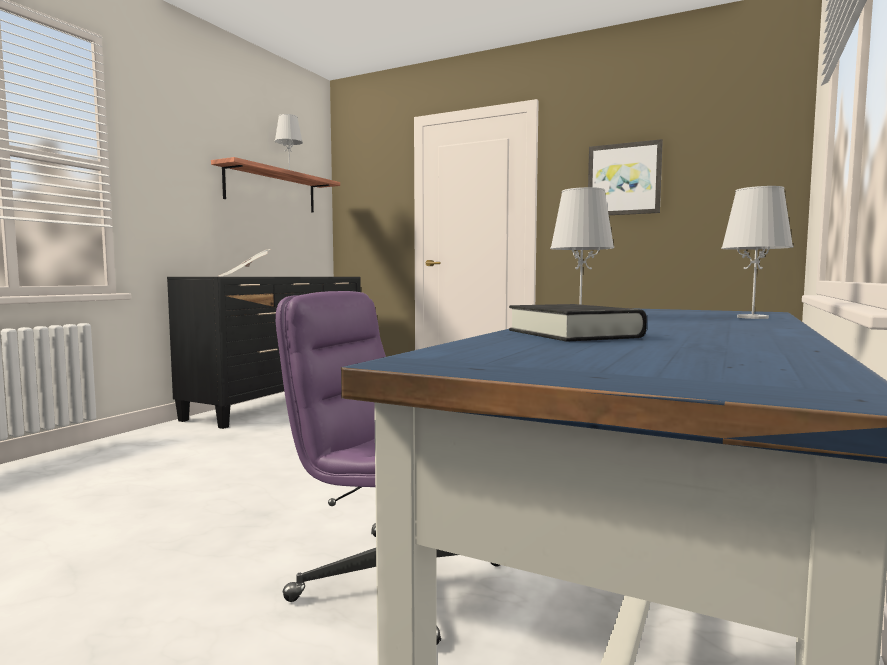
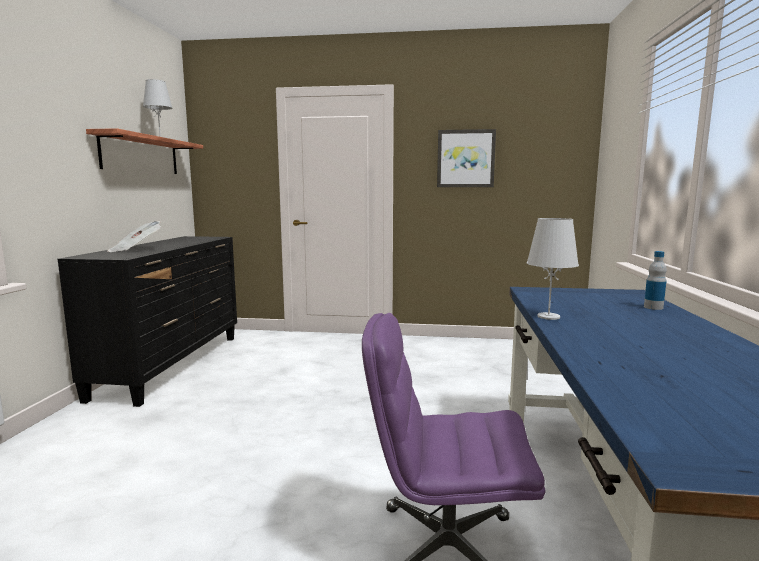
camera: 20 degrees left, 5 degrees up
black book [509,304,647,342] -> none
white table lamp [721,186,793,319] -> bottle [644,251,667,310]

